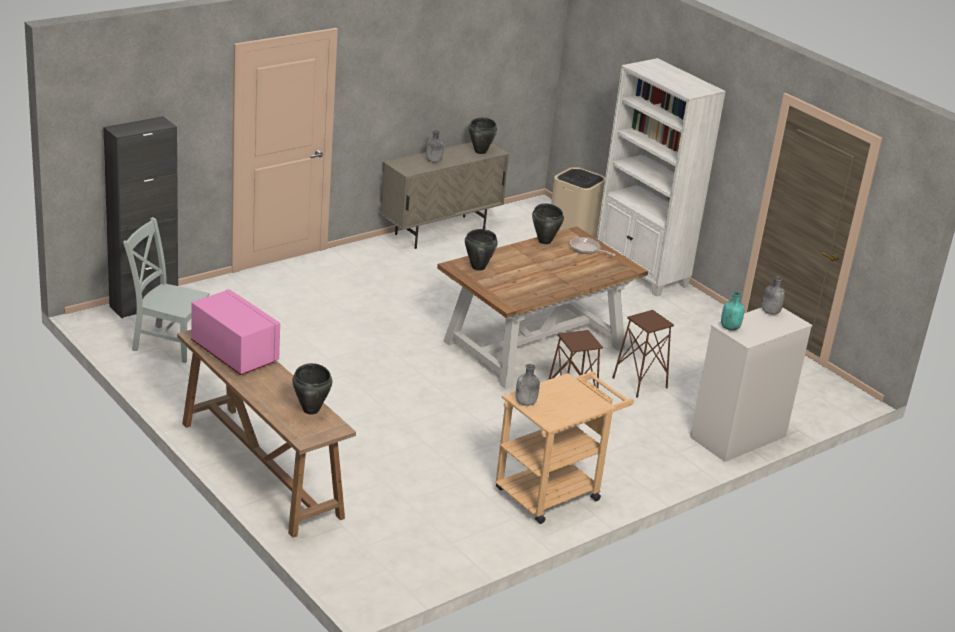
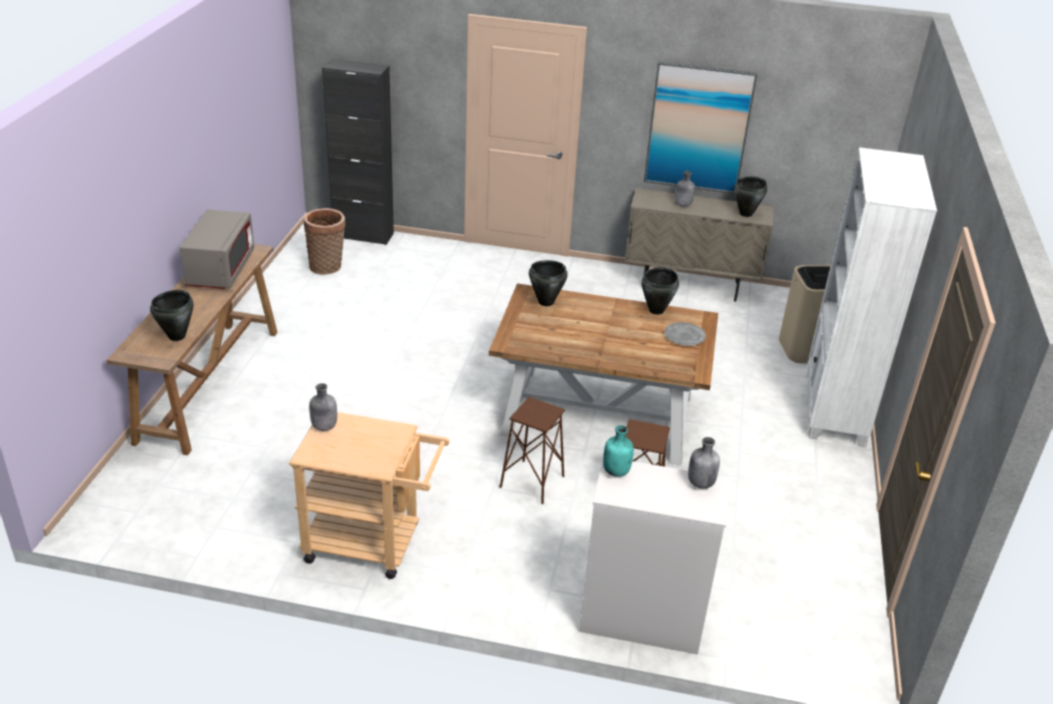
camera: 50 degrees right, 5 degrees up
grey chair [123,217,210,363] -> basket [304,208,346,275]
pink microwave [191,289,280,375] -> grey microwave [180,209,254,289]
frying pan [570,237,616,256] -> grey plate [664,322,706,346]
none -> picture [644,61,757,194]

